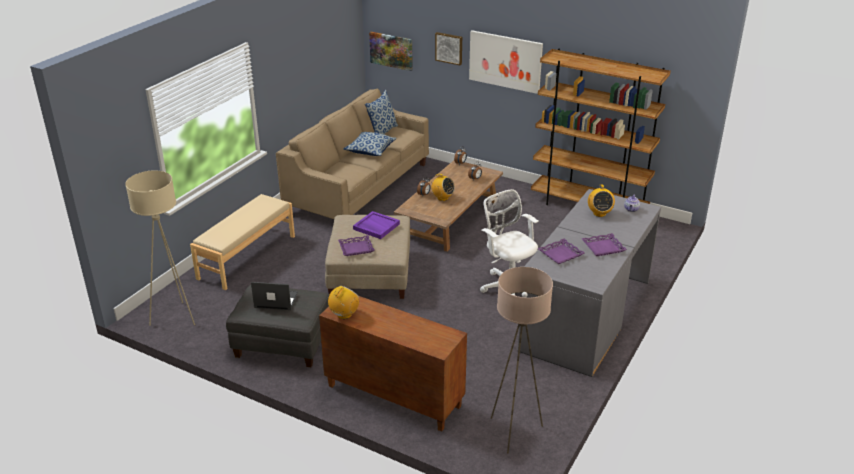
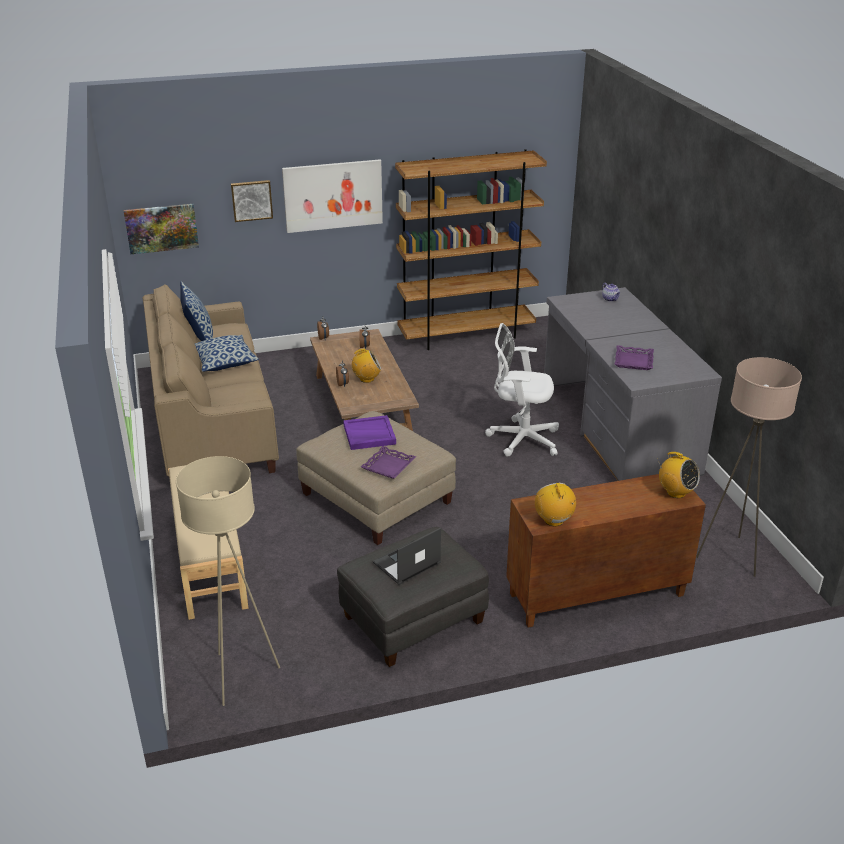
camera: 45 degrees left, 0 degrees up
purple tray [582,233,627,256] -> none
radio [588,184,615,217] -> radio moved to [657,452,700,498]

